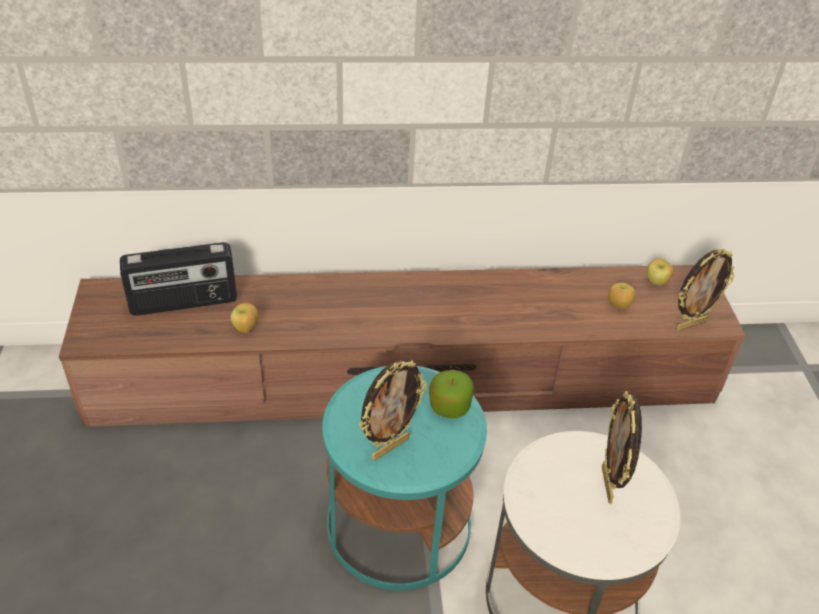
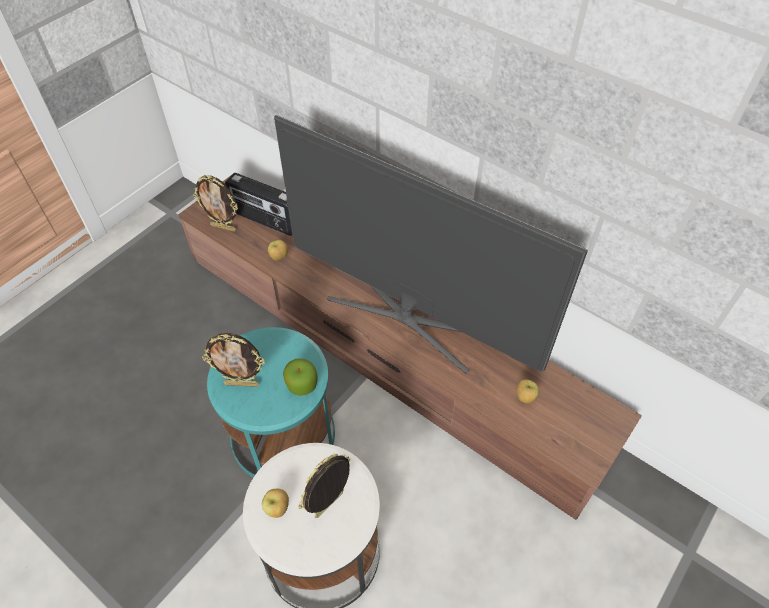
camera: 45 degrees right, 10 degrees up
apple [647,258,673,285] -> apple moved to [262,489,289,518]
picture frame [676,249,735,331] -> picture frame moved to [193,175,238,232]
none -> television [274,115,588,374]

